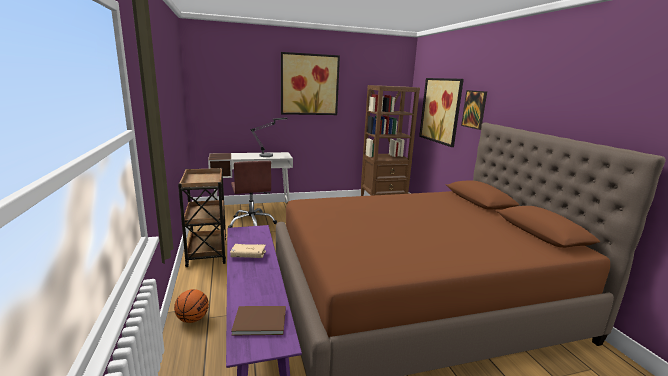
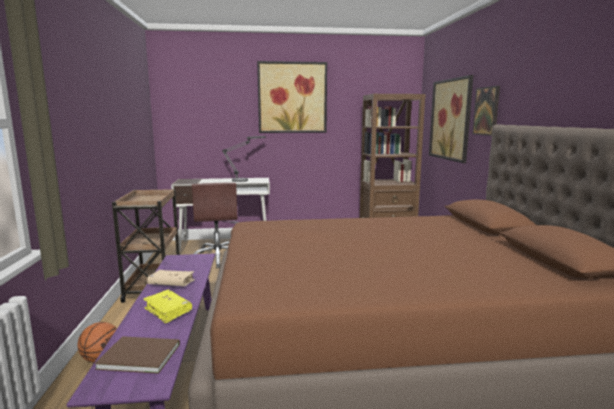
camera: 10 degrees right, 5 degrees down
none -> yellow book [143,290,192,324]

